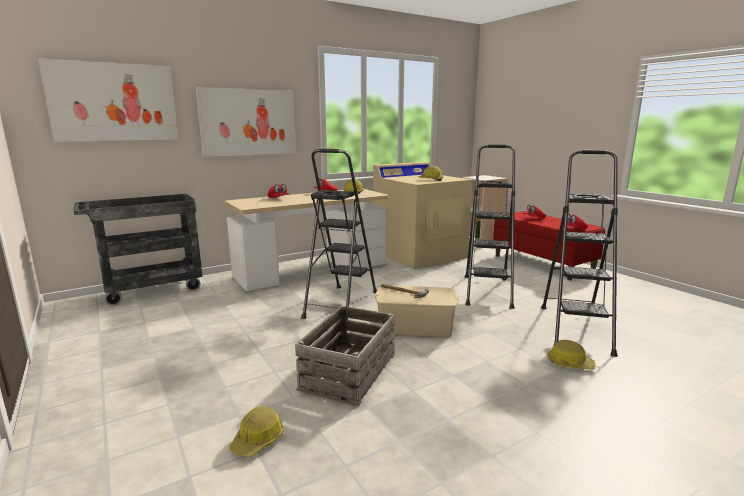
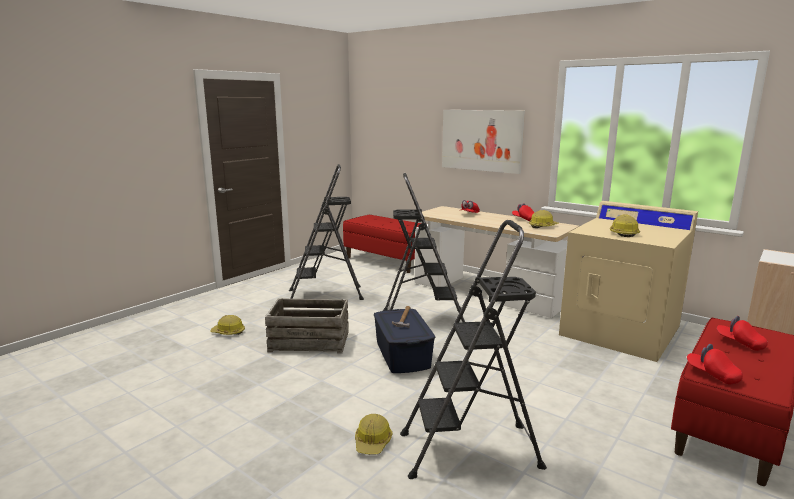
camera: 70 degrees right, 0 degrees up
picture [38,58,178,142] -> none
black cart [73,194,202,305] -> red bench [343,215,422,273]
beige storage box [375,286,459,337] -> blue storage box [374,309,435,373]
step ladder [465,144,515,309] -> step ladder moved to [289,164,364,300]

